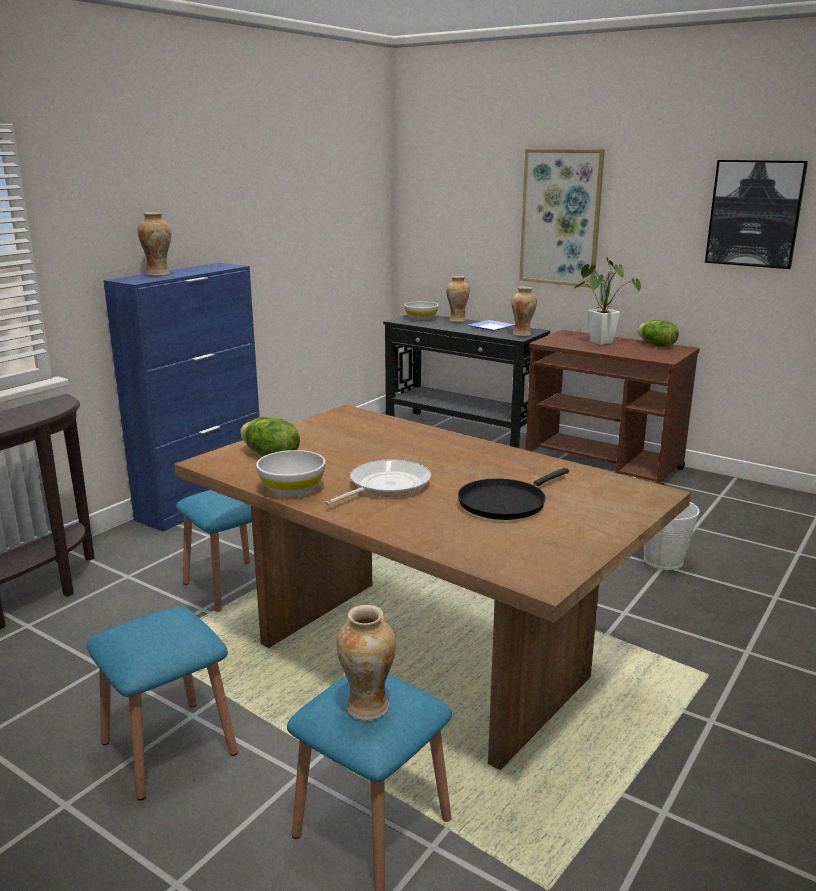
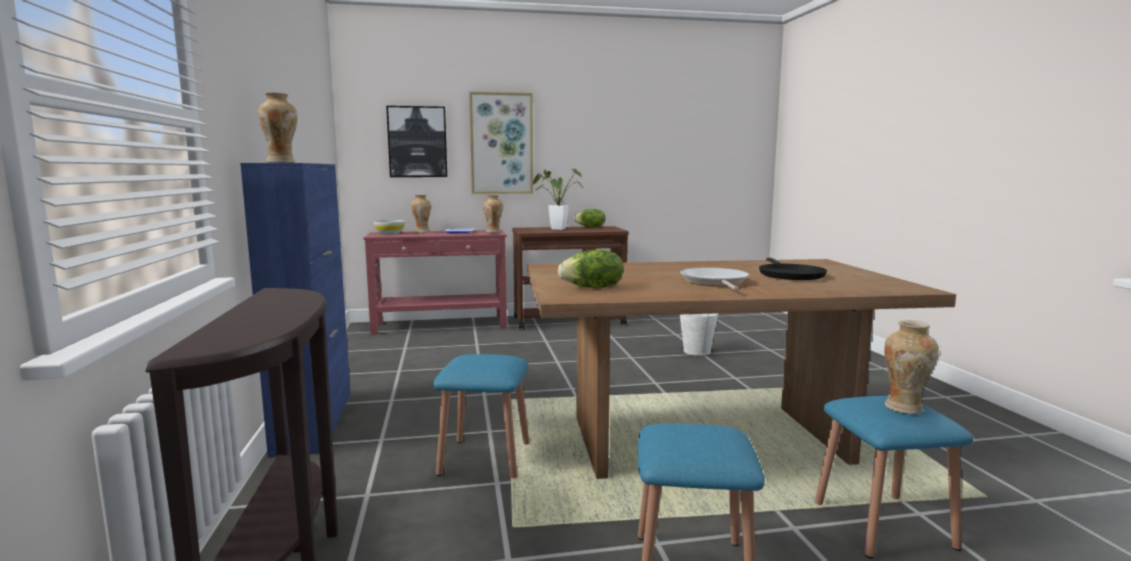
camera: 45 degrees left, 10 degrees down
white bowl [256,450,326,496] -> none
black console table [383,315,550,448] -> red console table [364,230,507,335]
picture [705,160,808,269] -> picture moved to [386,106,447,177]

